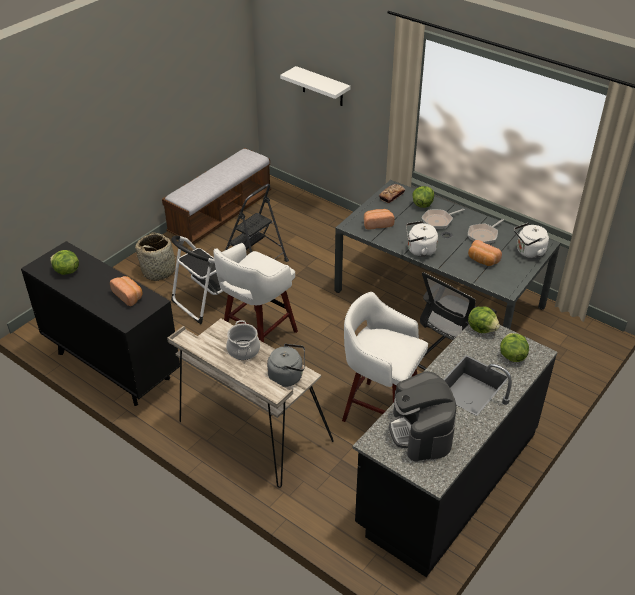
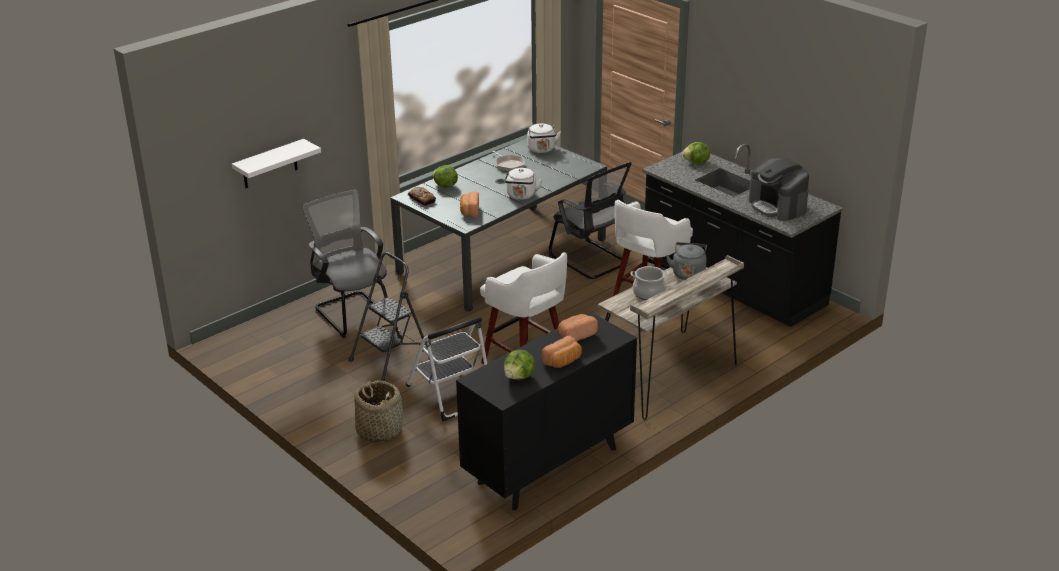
camera: 80 degrees left, 10 degrees down
bench [162,148,271,245] -> none
coffee machine [389,371,456,461] -> coffee machine turned 60 degrees clockwise [749,157,809,221]
frying pan [421,209,465,229] -> none
bread [468,240,502,266] -> bread moved to [542,335,582,368]
lettuce [468,307,500,333] -> none
none -> chair [302,190,388,338]

